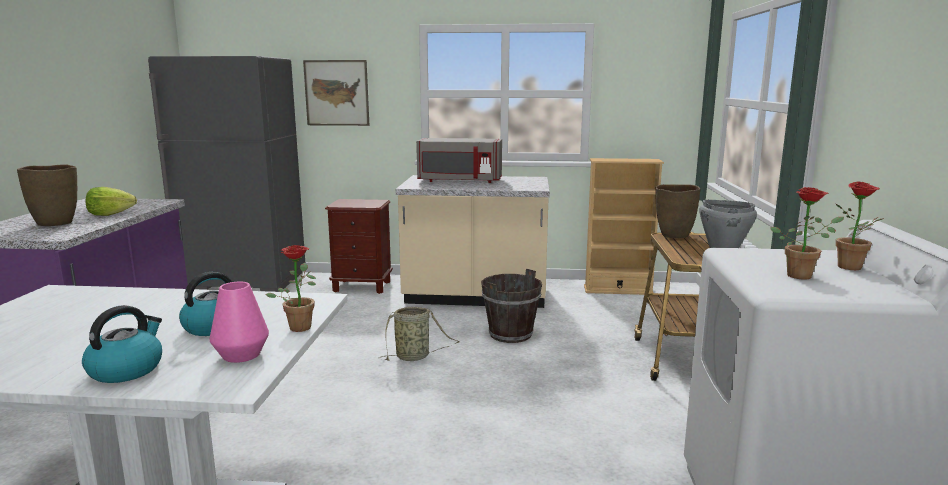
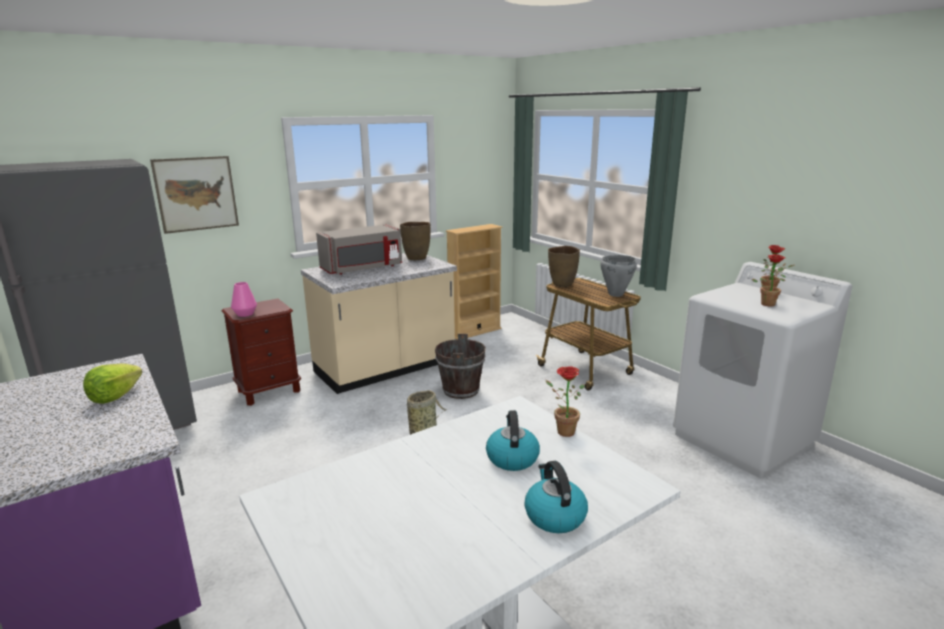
camera: 40 degrees left, 5 degrees up
brown vase [17,165,77,226] -> brown vase moved to [400,222,431,260]
pink vase [210,282,269,363] -> pink vase moved to [231,282,257,317]

